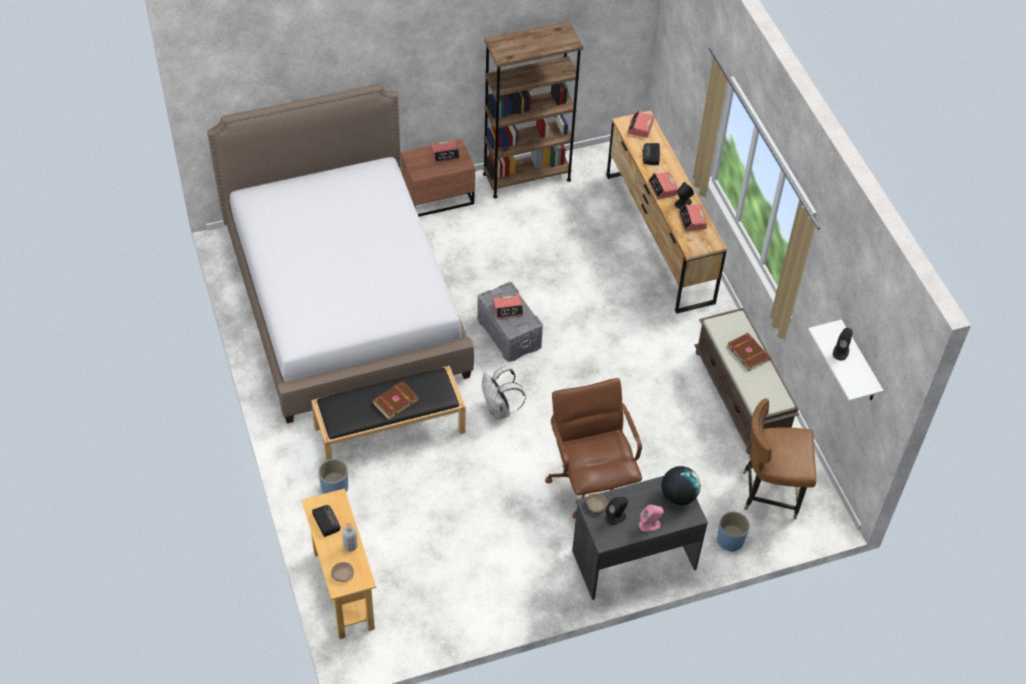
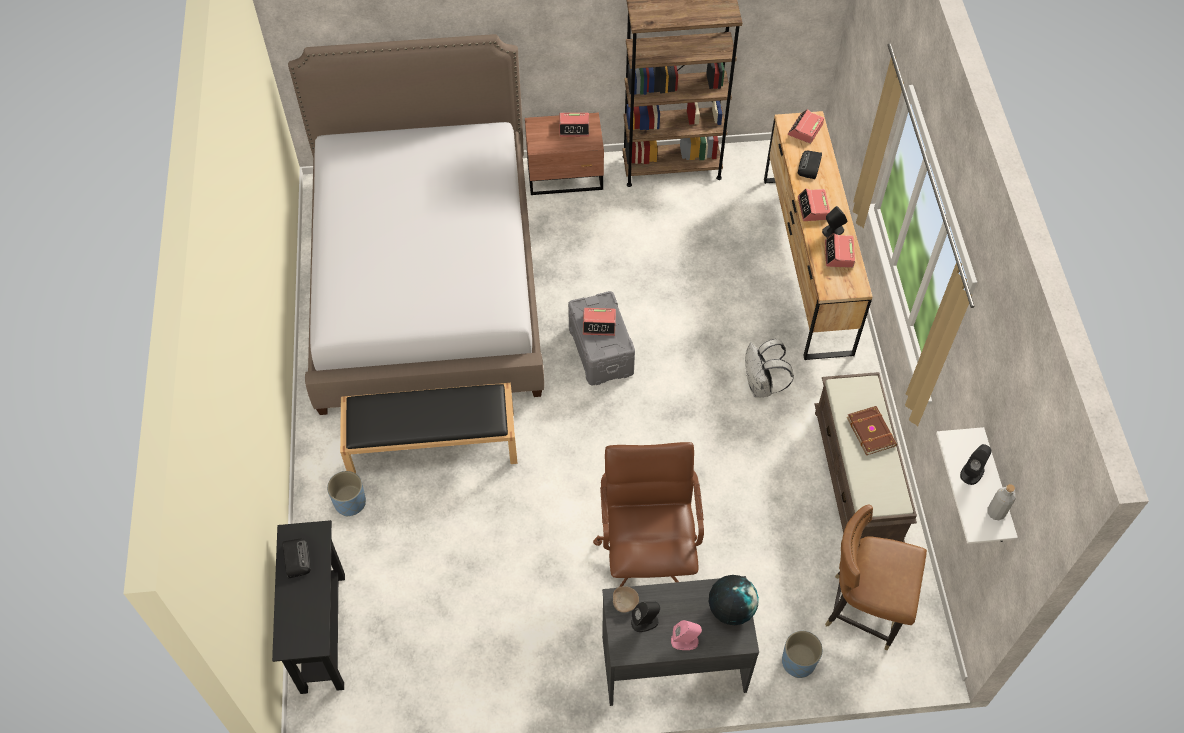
camera: 15 degrees right, 5 degrees up
beige console table [302,488,376,639] -> black console table [272,520,345,694]
beige bowl [331,562,354,582] -> none
grey bottle [342,523,358,552] -> grey bottle moved to [987,484,1016,520]
brown book [372,381,419,419] -> none
white backpack [482,366,526,420] -> white backpack moved to [745,339,794,398]

